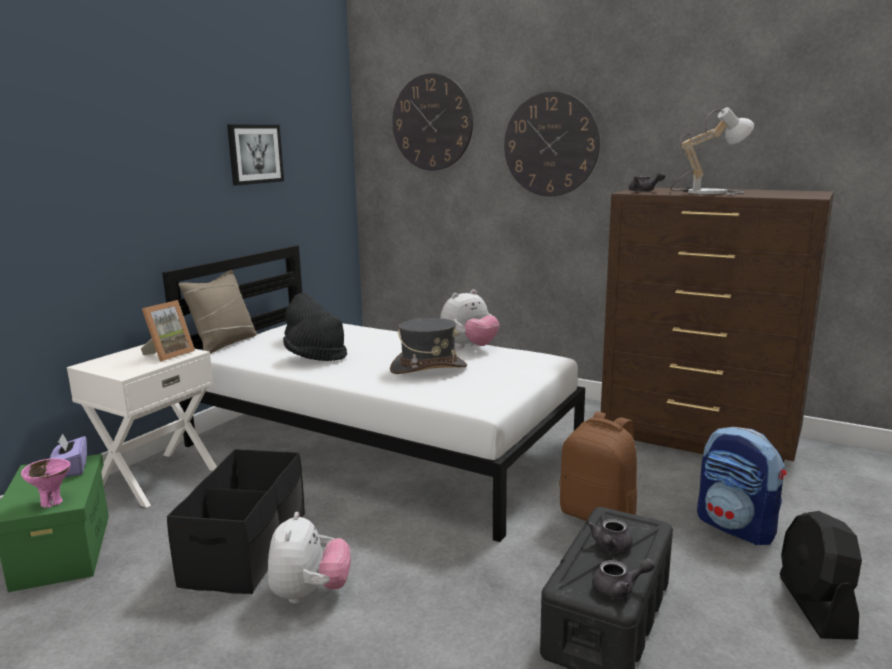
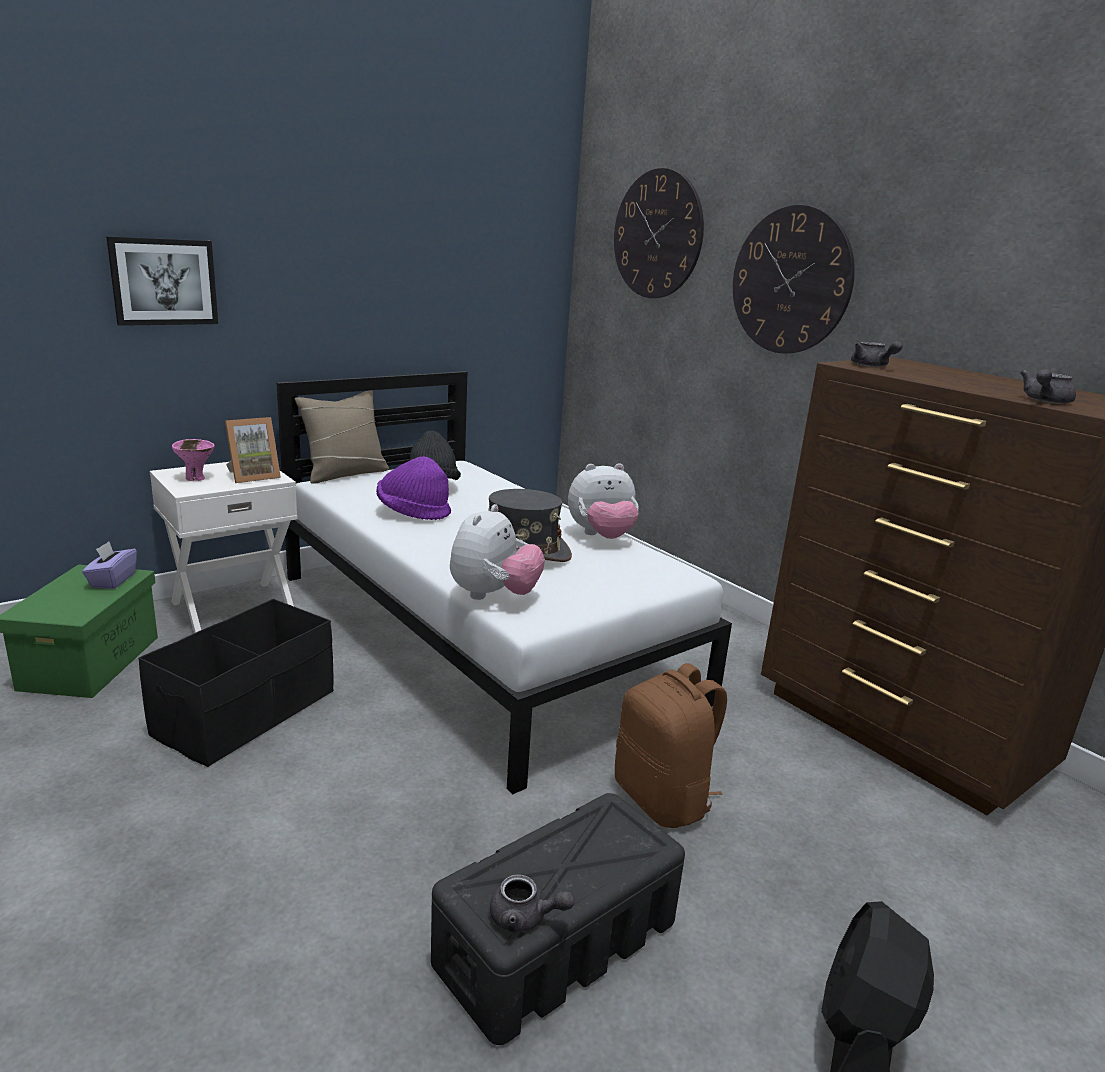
camera: 20 degrees right, 5 degrees up
pink bowl [21,458,70,508] -> pink bowl moved to [172,439,215,481]
picture [227,124,284,185] -> picture moved to [106,236,218,326]
plush toy [267,512,351,604] -> plush toy moved to [450,504,545,600]
black hat [283,310,347,361] -> purple hat [376,456,451,520]
grey teapot [587,519,633,552] -> grey teapot moved to [1020,369,1076,404]
table lamp [670,107,754,195] -> none
backpack [697,427,787,545] -> none

